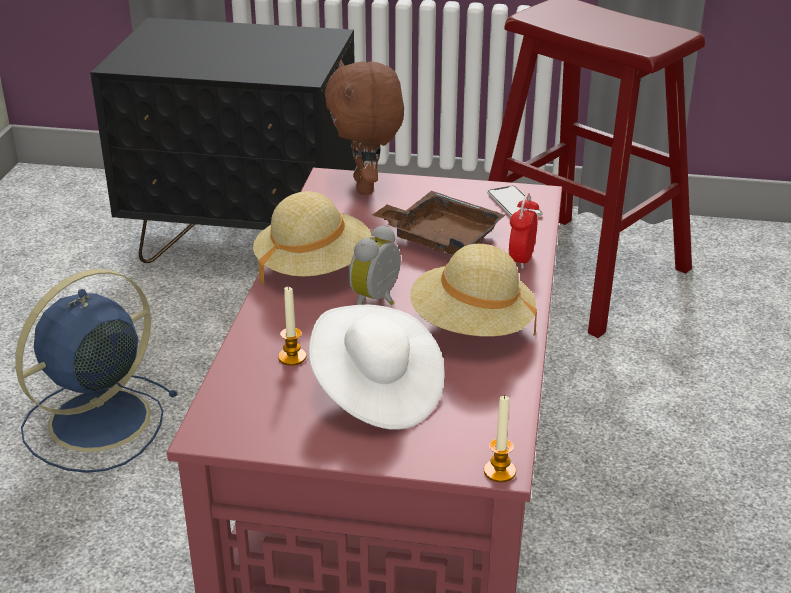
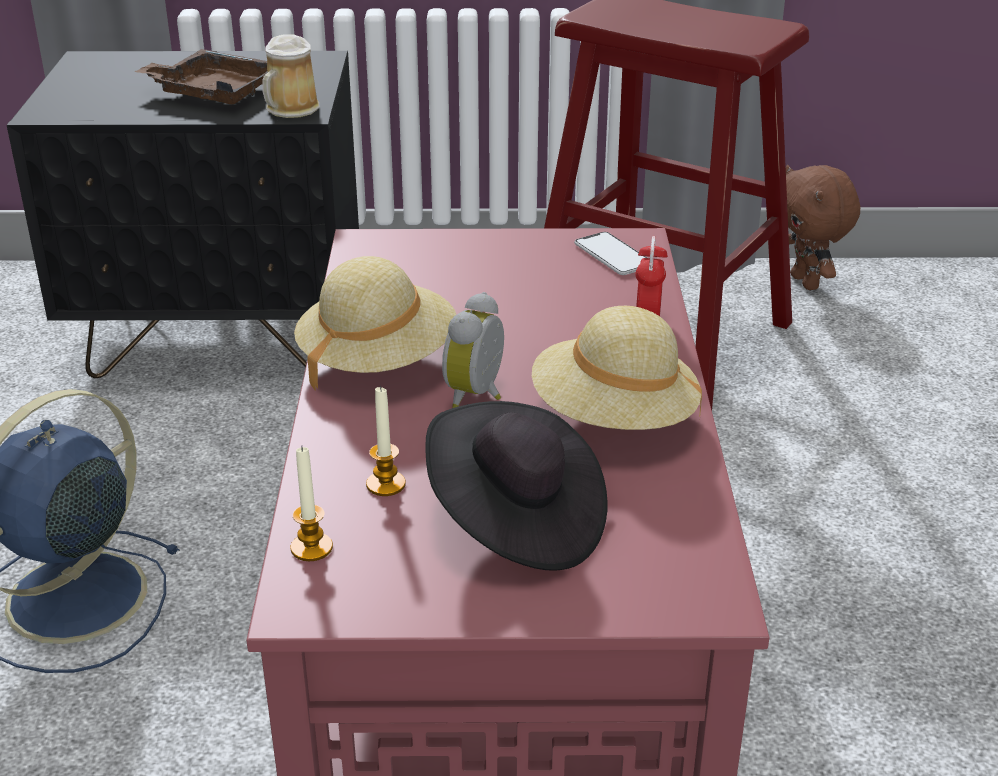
camera: 10 degrees left, 0 degrees up
white hat [309,305,444,430] -> black hat [425,401,607,571]
brown plush toy [325,60,404,195] -> brown plush toy moved to [786,165,860,290]
brown tray [372,191,505,255] -> brown tray moved to [134,49,267,104]
candle [484,395,516,482] -> candle moved to [290,446,333,561]
none -> mug [262,34,319,118]

